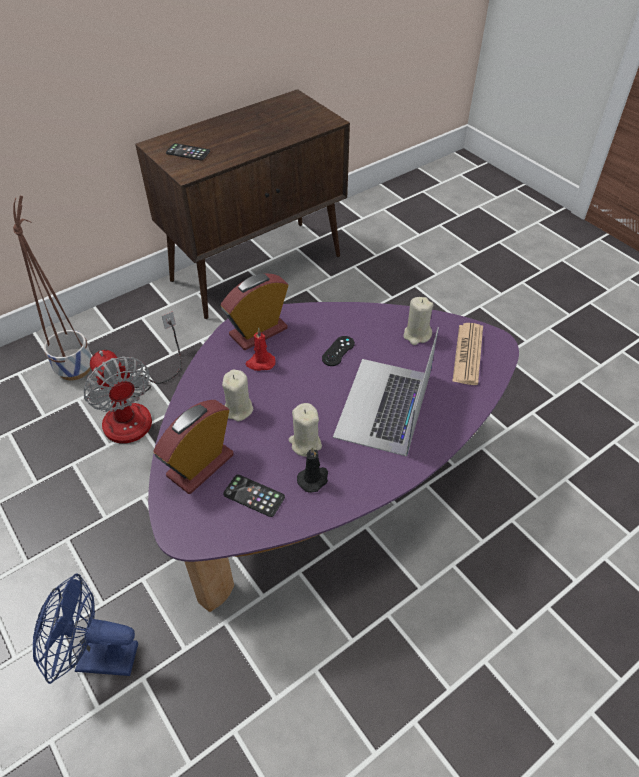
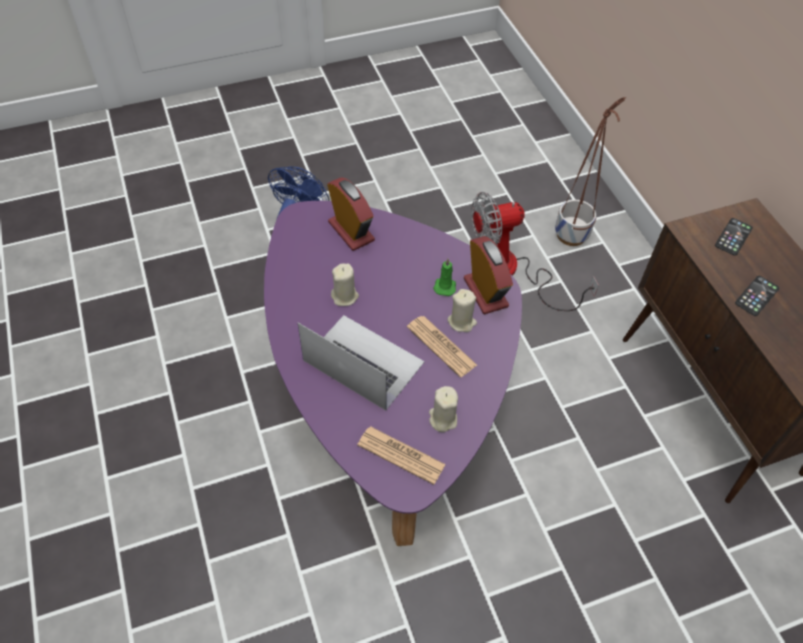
camera: 105 degrees right, 5 degrees up
beige candle [222,369,253,421] -> beige candle moved to [447,289,477,332]
phone [223,475,285,517] -> phone moved to [735,276,779,316]
red candle [246,328,276,371] -> green candle [433,259,456,296]
black candle [297,447,328,493] -> none
black game controller [322,336,355,366] -> newspaper [407,316,477,377]

